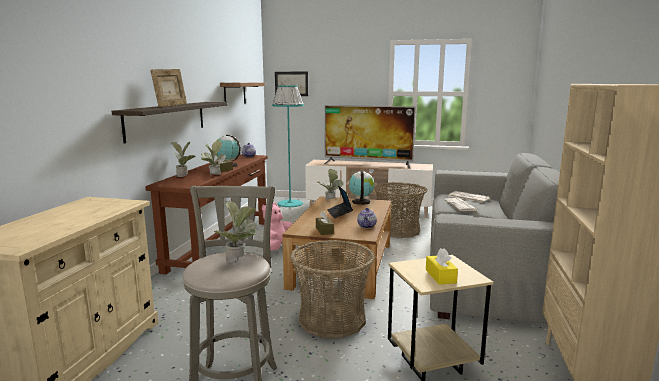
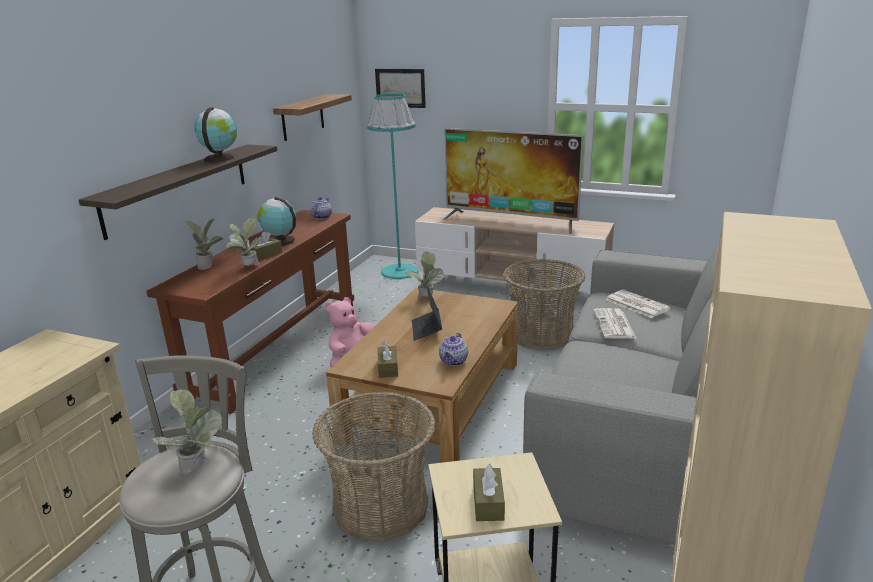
camera: 10 degrees right, 10 degrees up
picture frame [150,69,187,107] -> none
globe [349,171,374,205] -> globe moved to [194,107,237,162]
yellow tissue box [426,248,458,285] -> brown tissue box [473,464,505,521]

